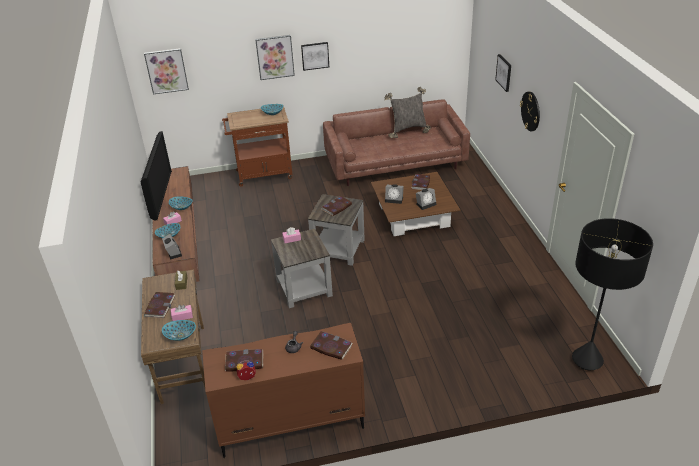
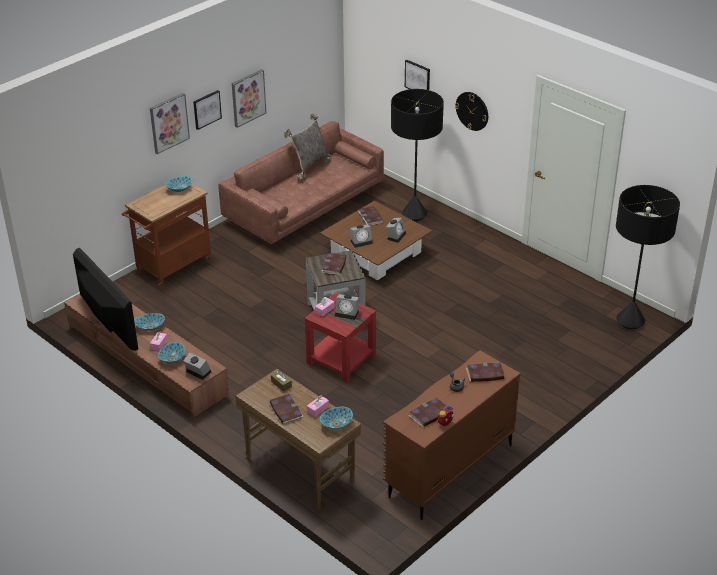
camera: 35 degrees left, 0 degrees up
picture [144,48,189,94] -> picture moved to [232,69,266,128]
grey side table [271,229,333,308] -> red side table [305,293,376,383]
none -> alarm clock [335,294,359,320]
none -> black floor lamp [391,89,444,221]

